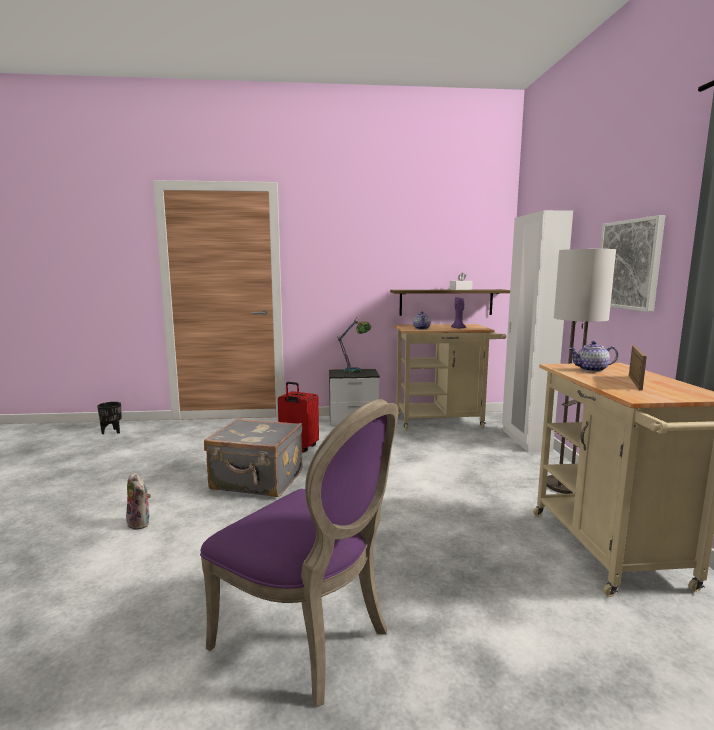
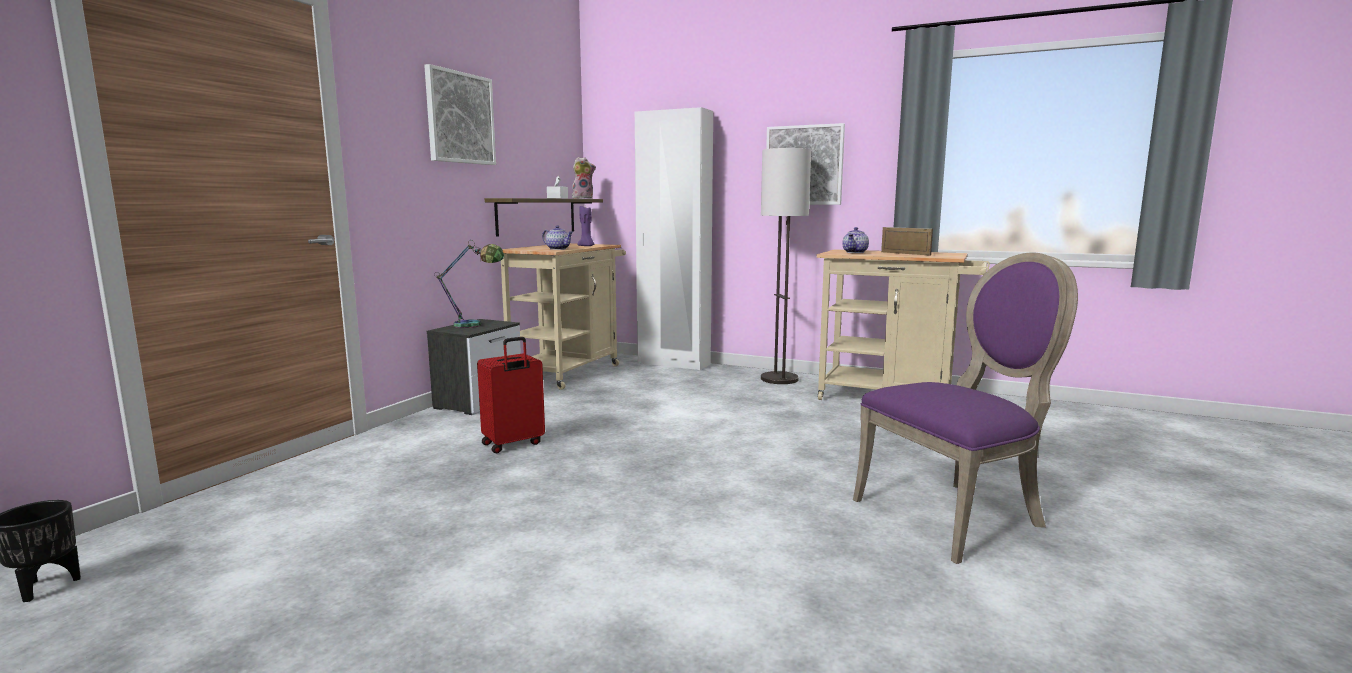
camera: 60 degrees left, 0 degrees up
plush toy [126,472,151,530] -> plush toy moved to [572,157,596,199]
grey suitcase [204,418,303,497] -> none
none -> picture [424,64,496,165]

